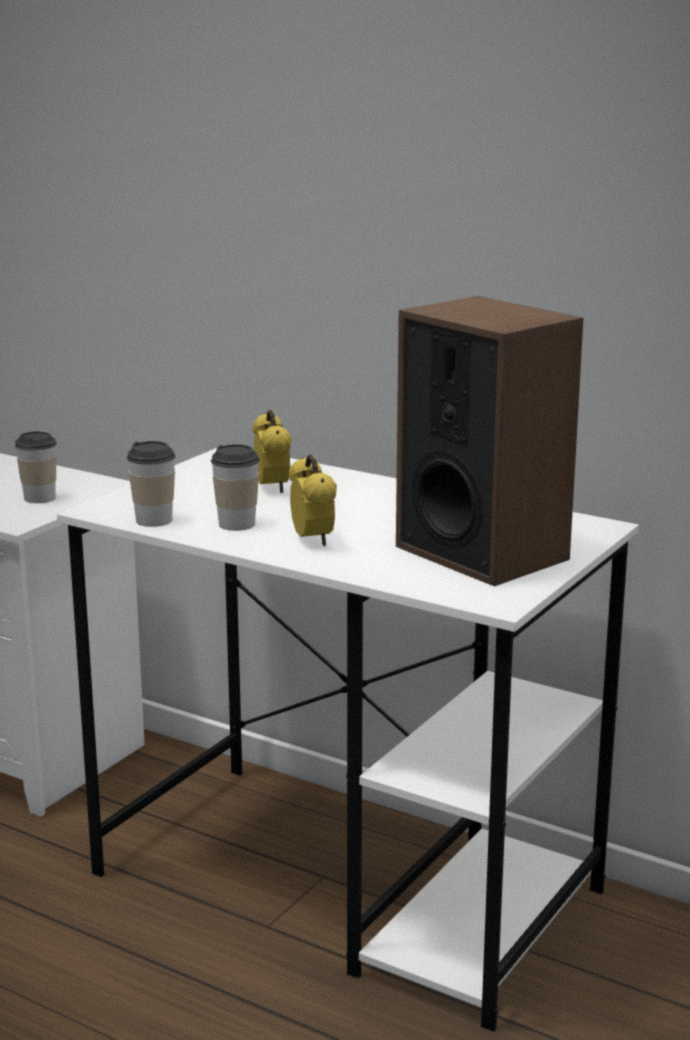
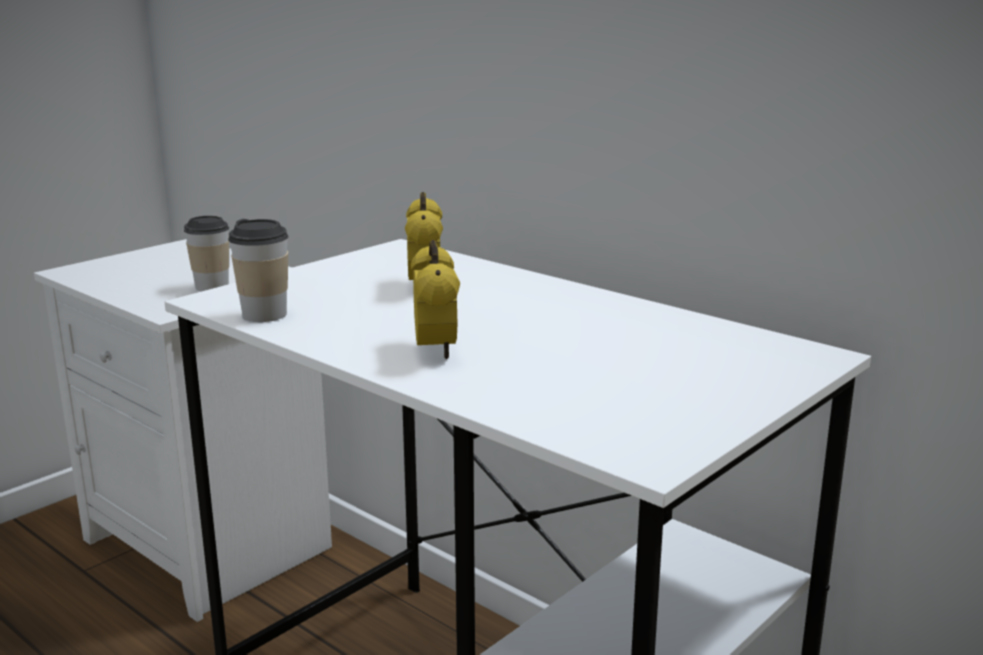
camera: 10 degrees right, 0 degrees up
cup [211,444,260,531] -> none
speaker [396,296,583,586] -> none

